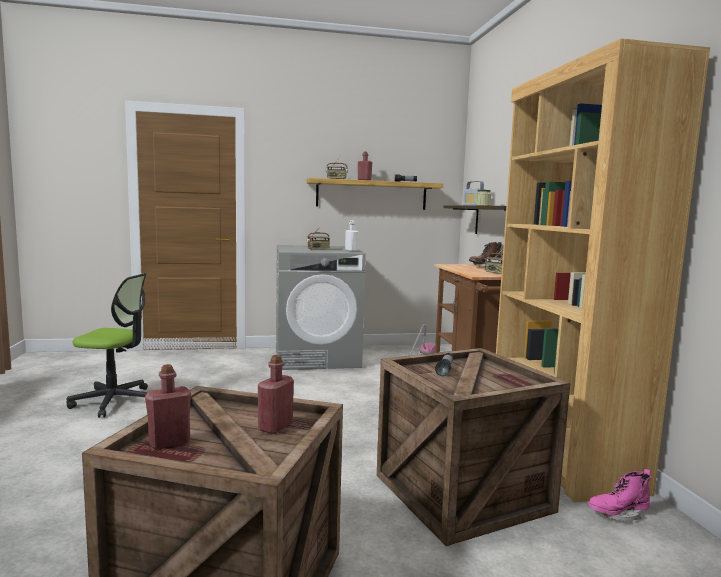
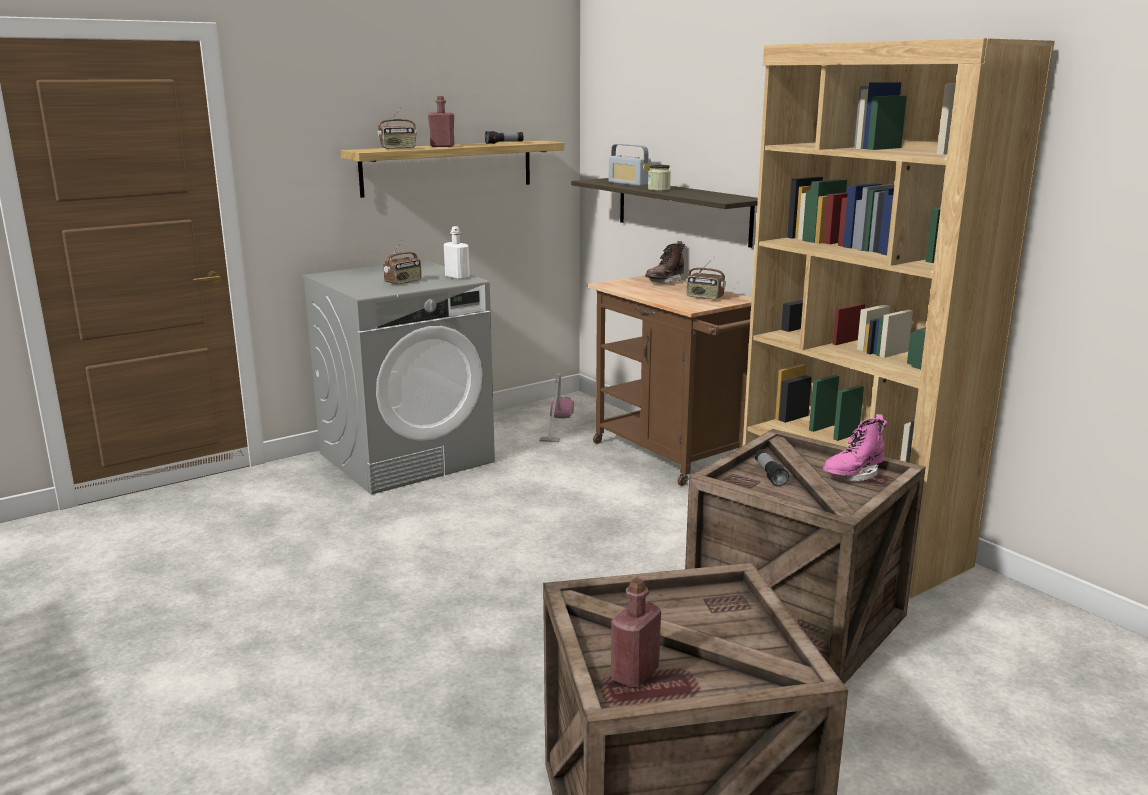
camera: 25 degrees left, 10 degrees up
office chair [67,273,148,418] -> none
red bottle [258,355,294,434] -> none
pink boot [588,469,652,521] -> pink boot moved to [823,414,888,482]

